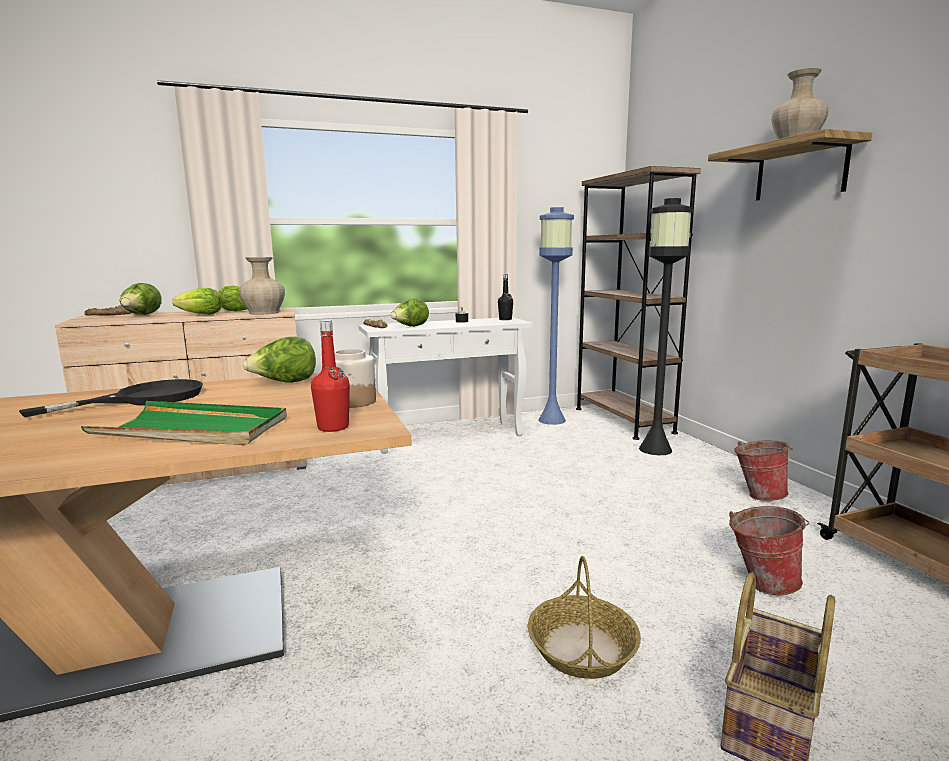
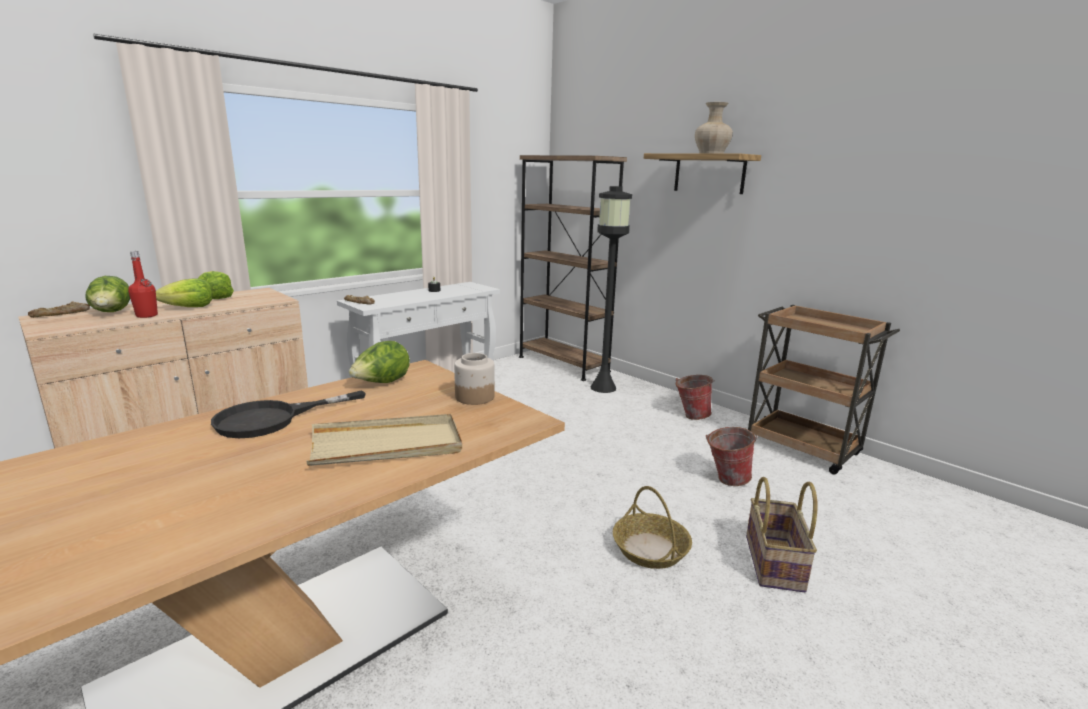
camera: 25 degrees left, 5 degrees up
black frying pan [19,379,203,417] -> black frying pan turned 150 degrees counterclockwise [211,390,366,438]
green tray [81,401,287,446] -> beige tray [306,414,462,466]
beige vase [239,257,285,315] -> none
red bottle [311,320,350,432] -> red bottle moved to [128,251,158,318]
lettuce [391,299,429,327] -> none
black bottle [498,274,513,320] -> none
blue floor lamp [538,207,574,425] -> none

